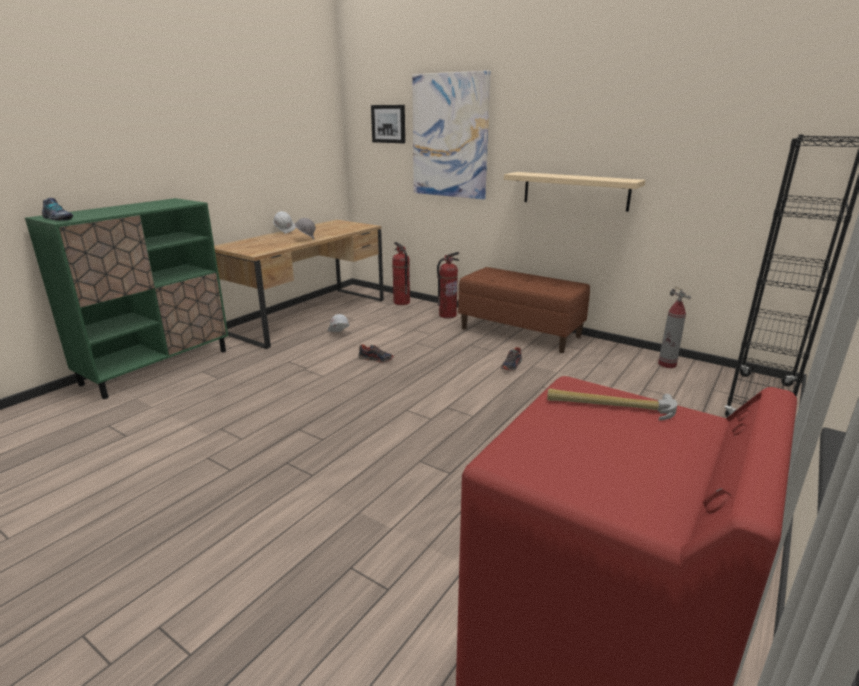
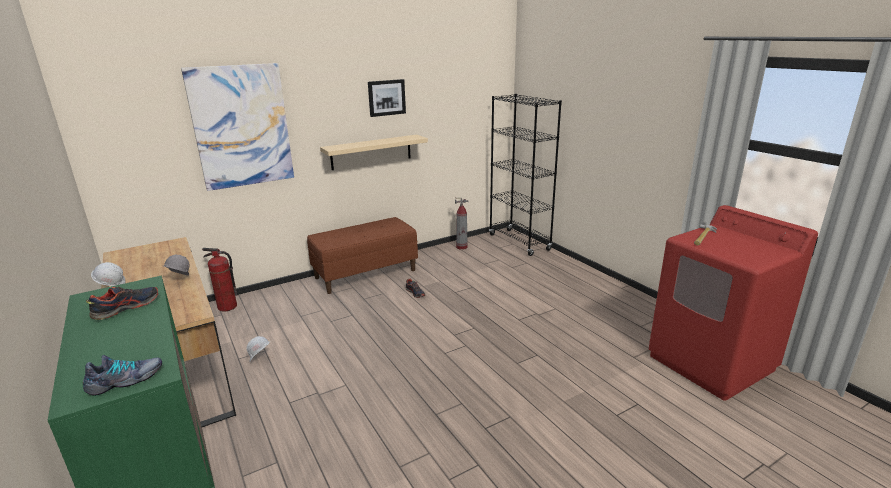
camera: 65 degrees left, 0 degrees up
shoe [358,344,394,363] -> shoe moved to [86,287,158,320]
picture [371,105,405,143] -> picture moved to [368,79,406,117]
fire extinguisher [437,252,459,318] -> none

